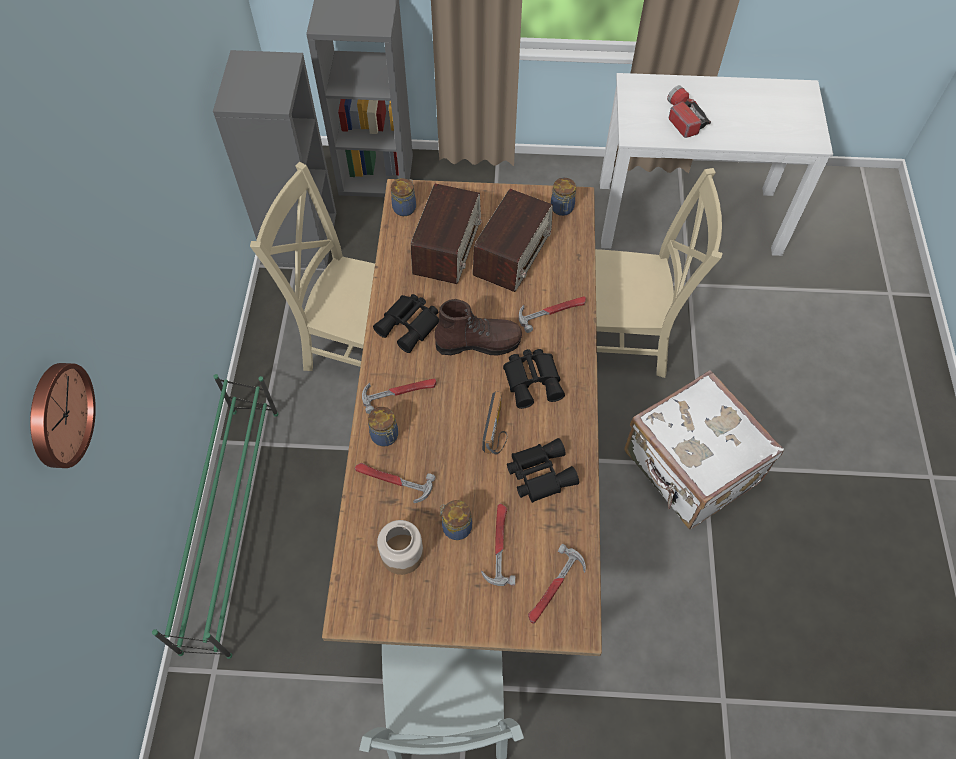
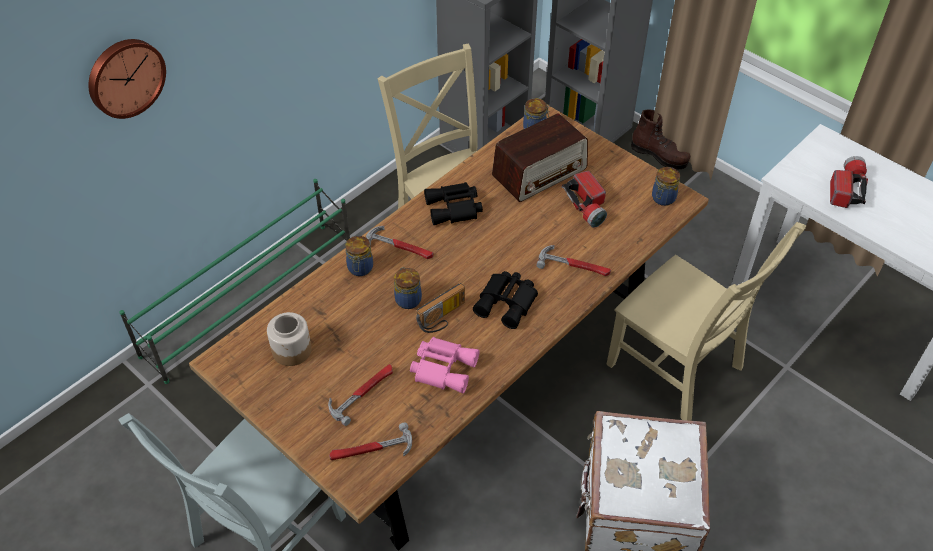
camera: 40 degrees right, 10 degrees down
hammer [355,463,436,503] -> none
brown boot [434,299,522,355] -> brown boot moved to [631,110,690,169]
jar [440,500,472,540] -> jar moved to [394,267,422,309]
radio [472,189,553,292] -> flashlight [562,171,607,228]
black binoculars [507,438,579,503] -> pink binoculars [410,337,480,393]

